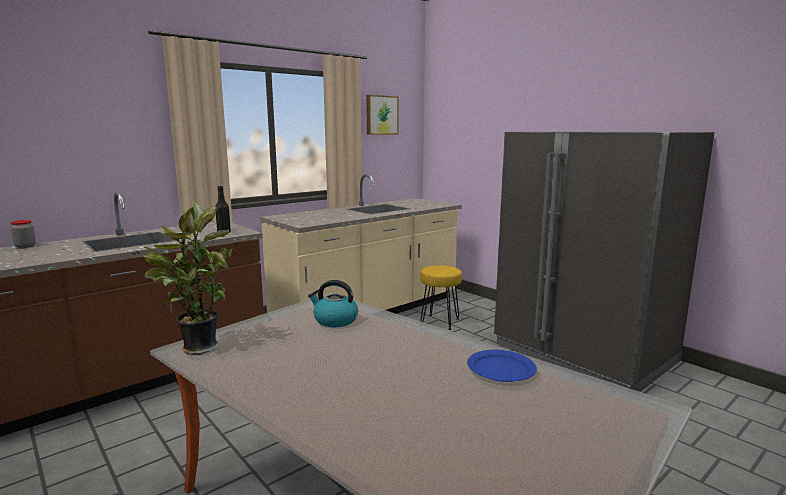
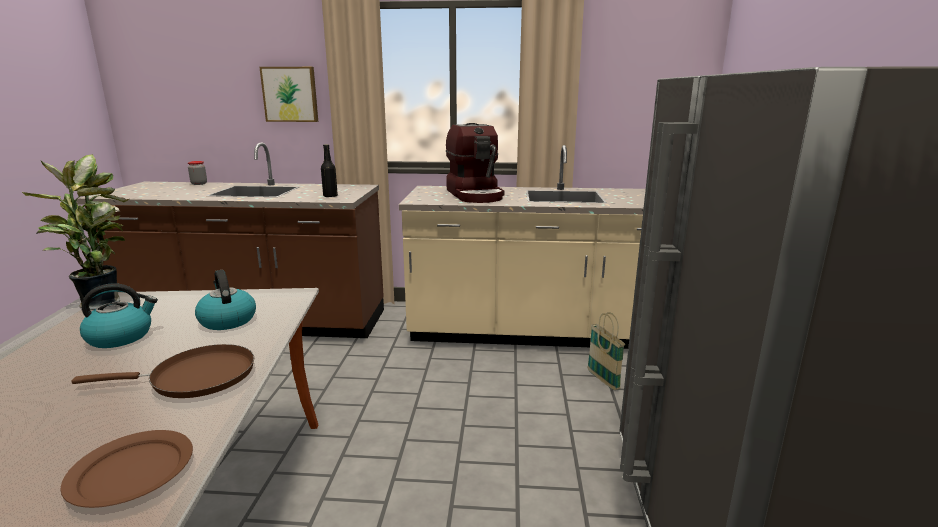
camera: 45 degrees right, 5 degrees up
picture [366,95,399,135] -> picture moved to [259,67,318,122]
yellow stool [420,265,462,330] -> basket [587,312,625,390]
blue plate [467,350,537,382] -> brown plate [61,430,193,508]
none -> brown frying pan [71,344,254,398]
none -> kettle [80,283,158,348]
none -> coffee machine [446,123,504,203]

